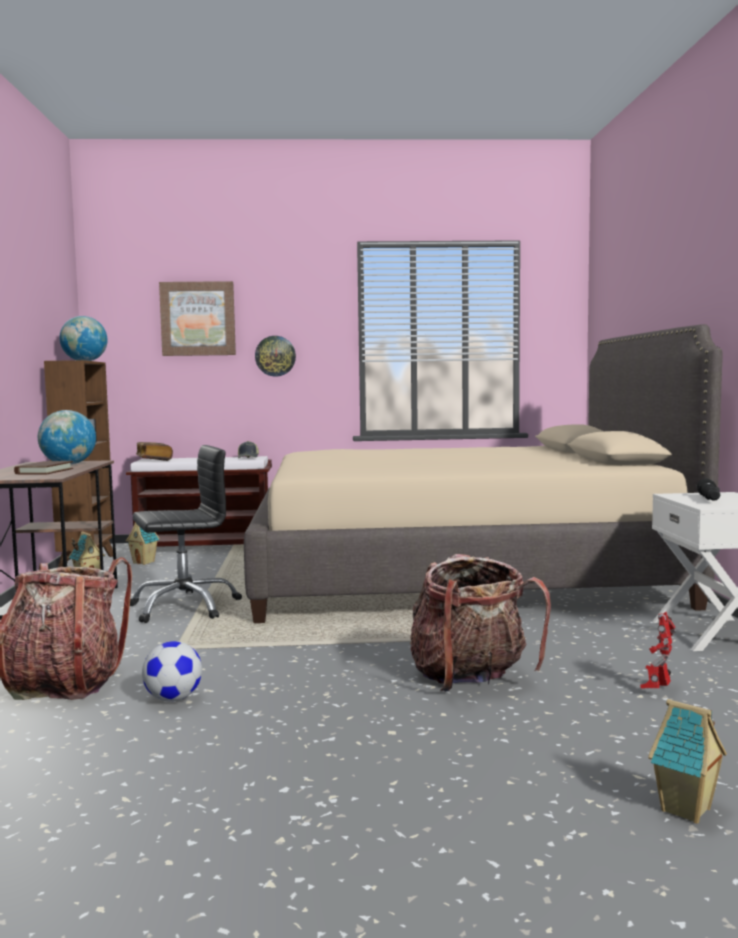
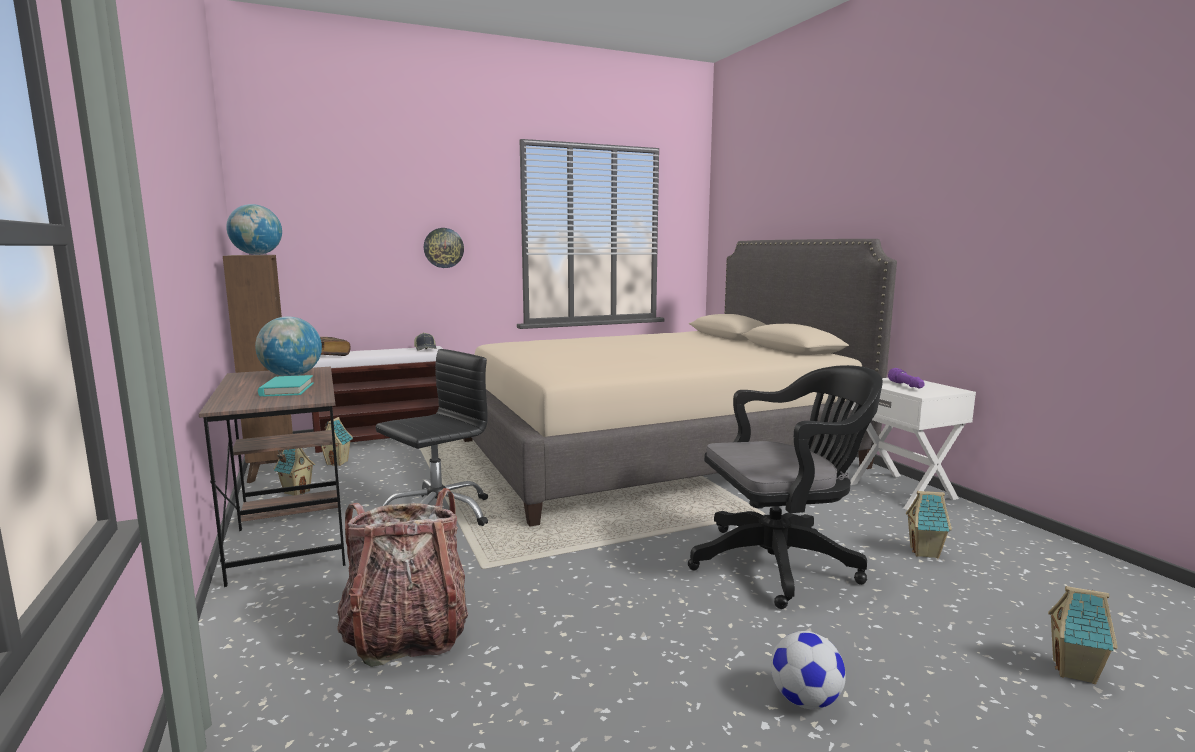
camera: 20 degrees left, 5 degrees up
brown book [14,461,73,475] -> turquoise book [258,375,314,396]
football [142,641,202,701] -> football moved to [771,631,846,709]
picture [159,281,236,356] -> none
backpack [410,554,551,692] -> black office chair [688,365,883,609]
toy robot [640,612,676,689] -> toy house [906,491,952,558]
black flashlight [697,478,720,501] -> purple flashlight [888,368,925,389]

